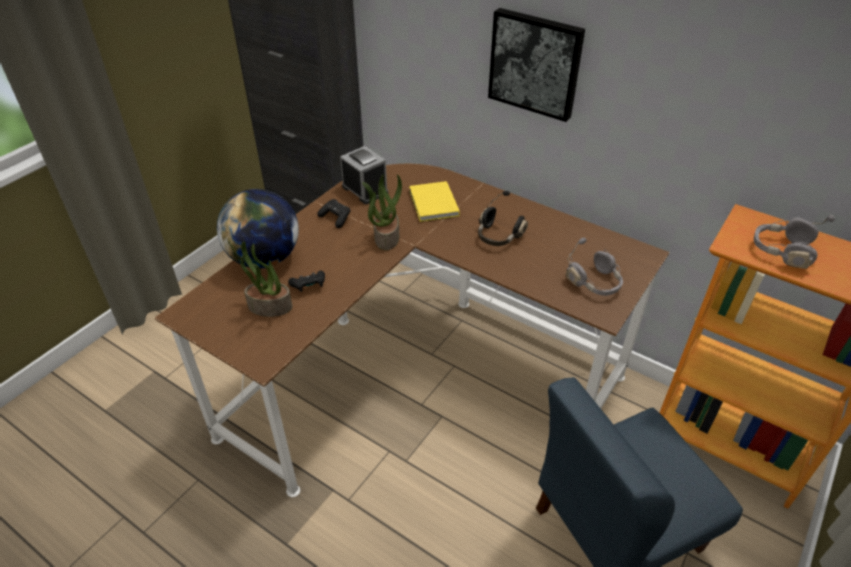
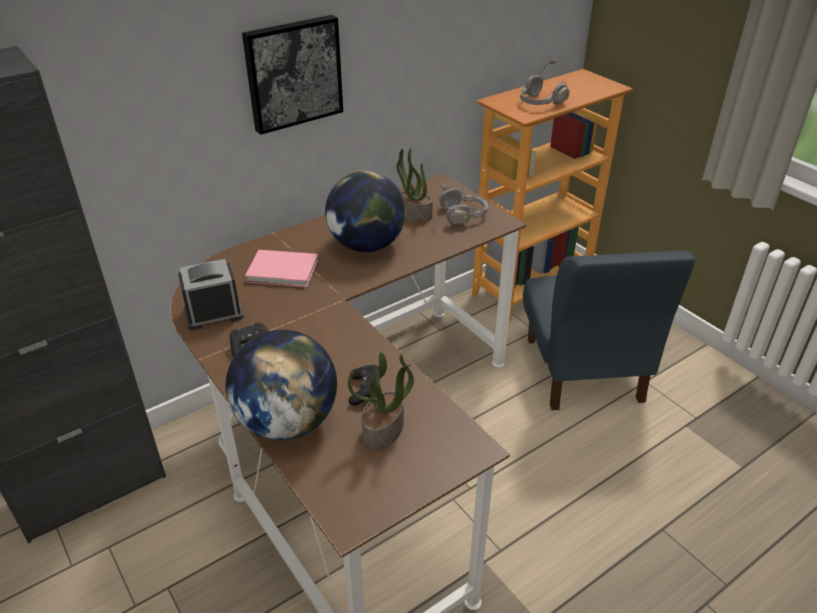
camera: 70 degrees left, 5 degrees down
potted plant [362,174,402,250] -> potted plant moved to [396,148,433,222]
yellow book [409,181,460,222] -> pink book [245,250,318,287]
black headphones [478,191,528,246] -> globe [325,171,406,252]

